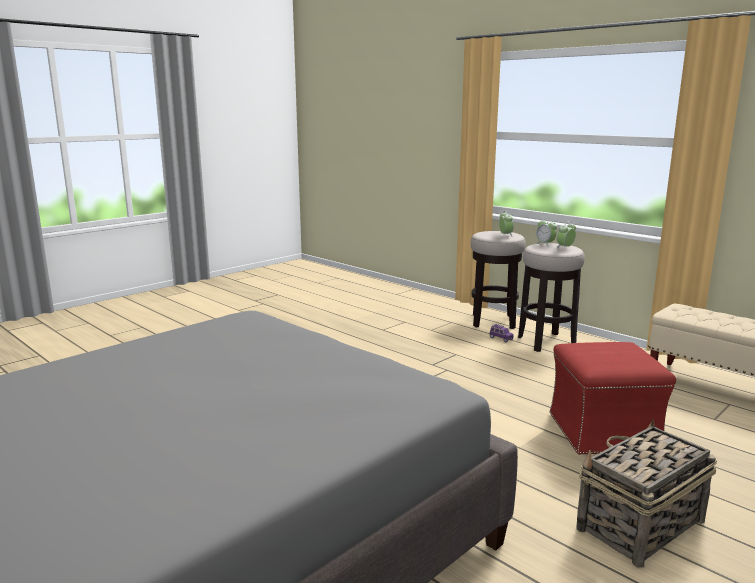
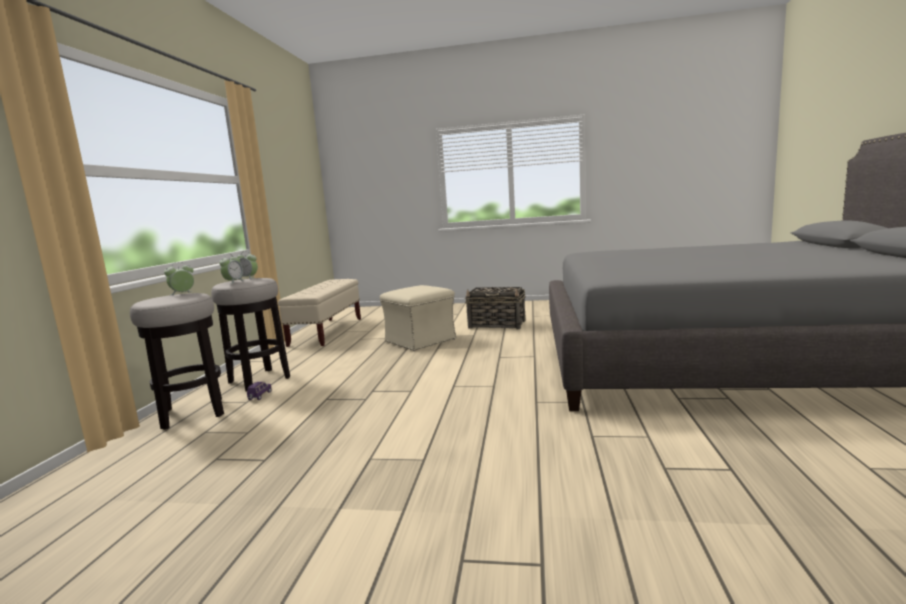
camera: 125 degrees left, 5 degrees down
red ottoman [550,342,676,455] -> beige ottoman [380,285,456,351]

